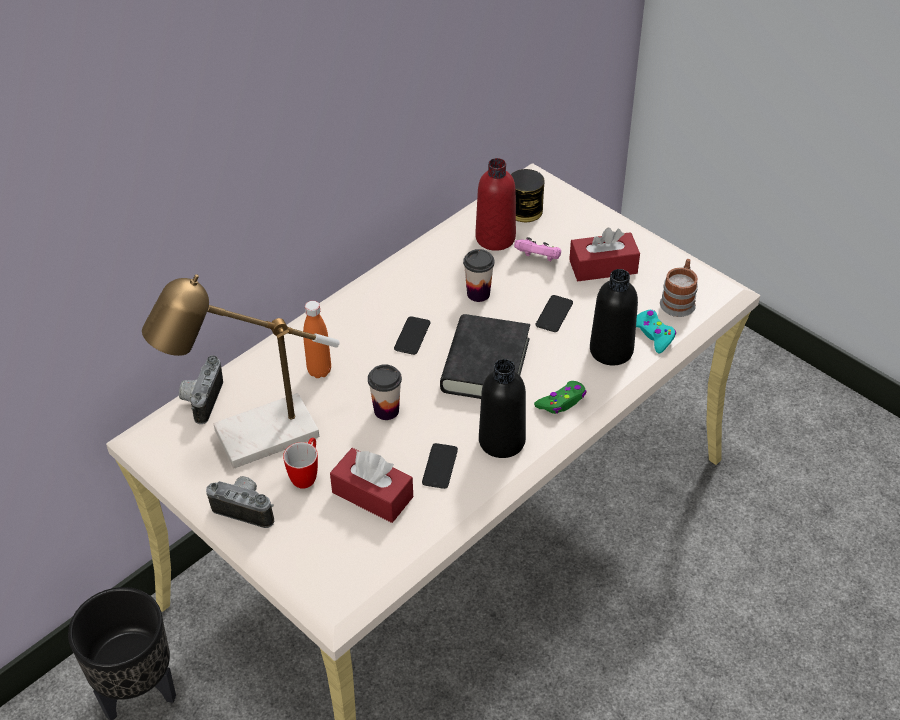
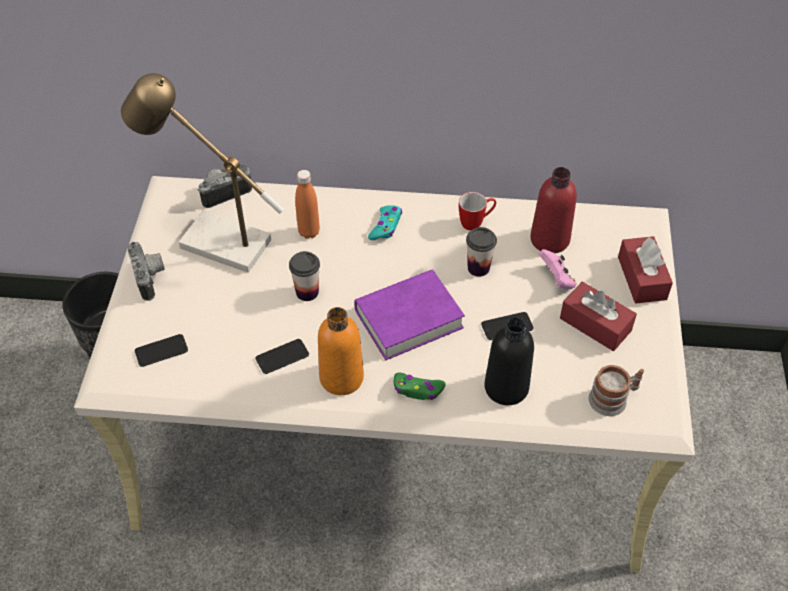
camera: 50 degrees right, 5 degrees up
mug [283,438,318,489] -> mug moved to [459,192,496,231]
red tissue box [330,448,413,523] -> red tissue box moved to [618,236,673,303]
phone [394,316,430,355] -> phone moved to [135,334,188,367]
black book [440,314,530,399] -> purple book [354,270,465,360]
black bottle [479,359,526,458] -> orange bottle [318,307,364,395]
can [511,169,544,222] -> none
turquoise game controller [636,310,676,353] -> turquoise game controller moved to [368,205,402,240]

